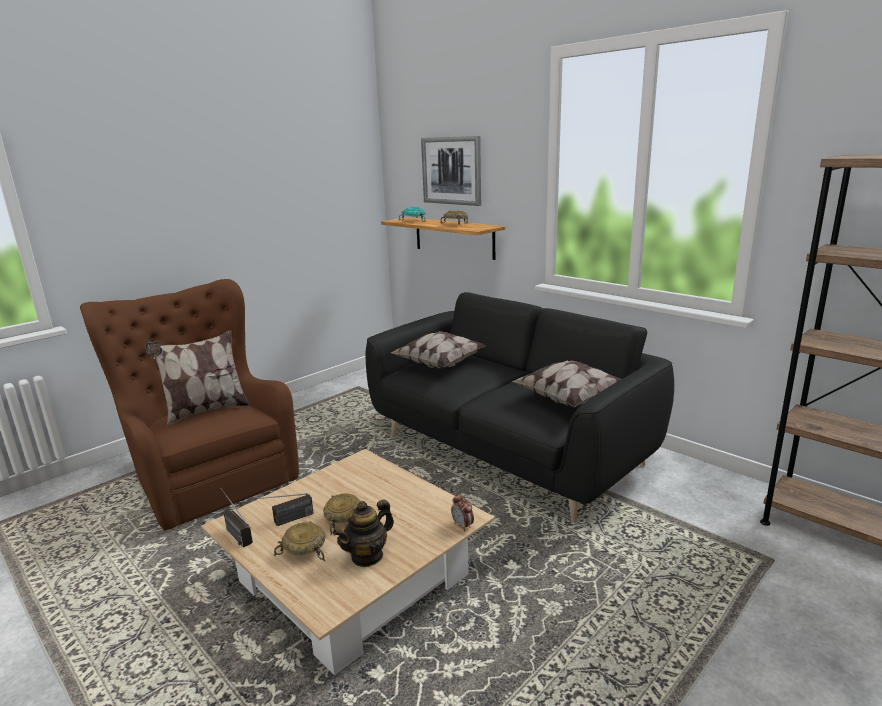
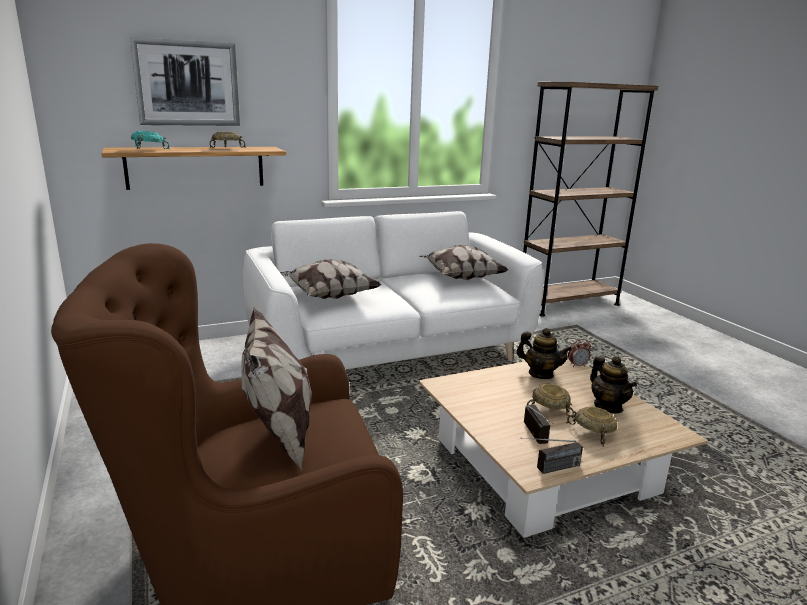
camera: 70 degrees left, 0 degrees up
black sofa [366,292,674,522] -> white sofa [243,211,543,370]
none -> teapot [516,328,572,379]

